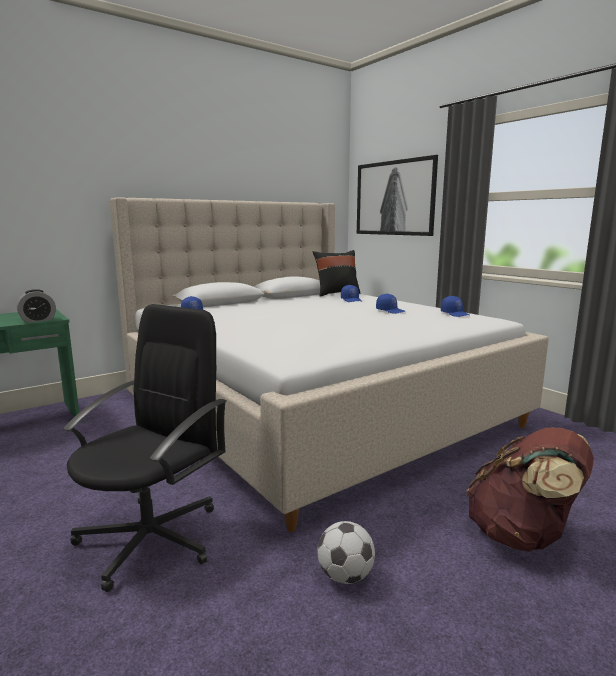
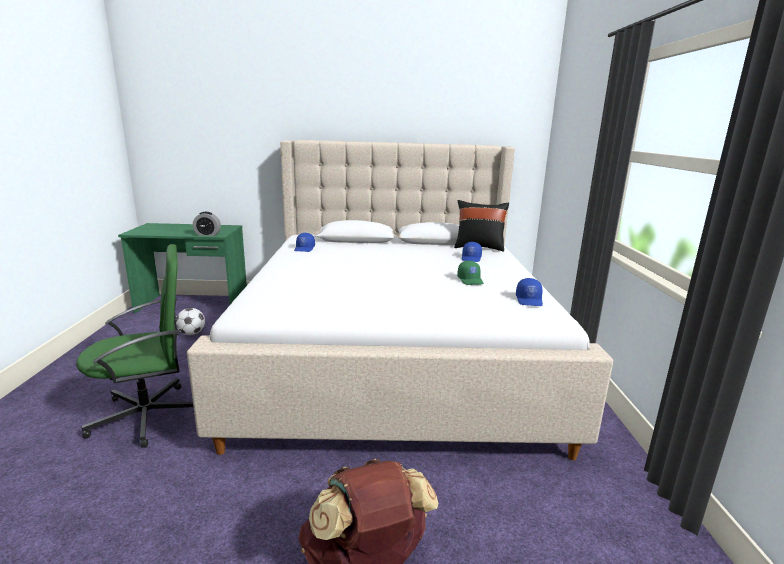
camera: 35 degrees right, 5 degrees up
black office chair [63,304,227,592] -> green office chair [76,244,193,448]
football [317,521,375,584] -> football moved to [176,308,205,335]
picture [357,155,438,236] -> none
blue cap [376,294,405,314] -> green cap [457,261,484,285]

